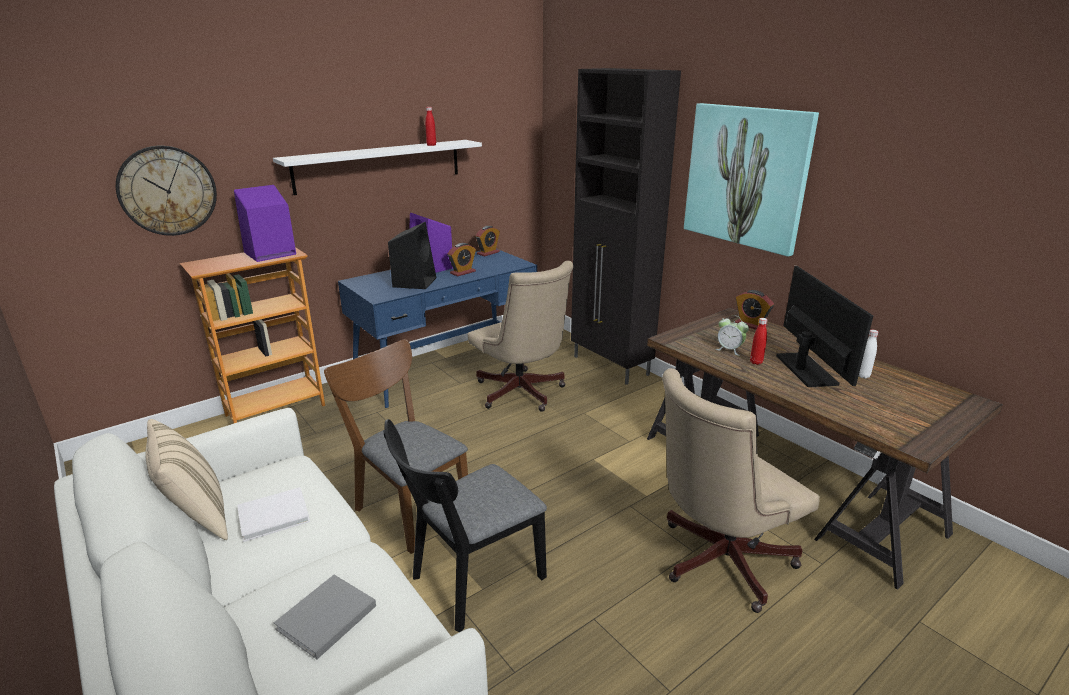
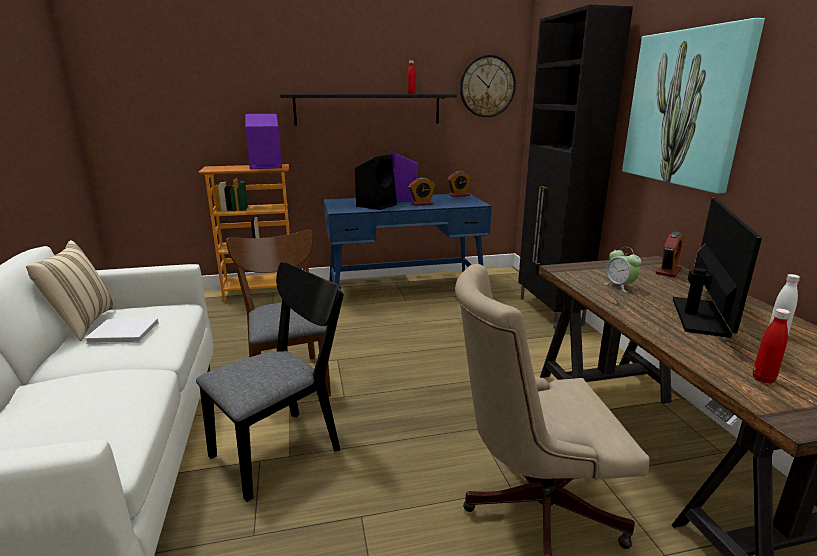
camera: 25 degrees right, 5 degrees down
wall clock [116,146,217,236] -> wall clock moved to [460,55,516,117]
white shelf [273,140,482,195] -> black shelf [280,94,457,125]
grey book [274,575,376,659] -> none
black chair [383,419,547,632] -> black chair turned 150 degrees clockwise [196,262,344,502]
beige office chair [468,261,573,412] -> none
alarm clock [735,290,774,330] -> alarm clock turned 120 degrees counterclockwise [656,232,684,277]
red bottle [750,318,767,365] -> red bottle moved to [753,308,791,384]

